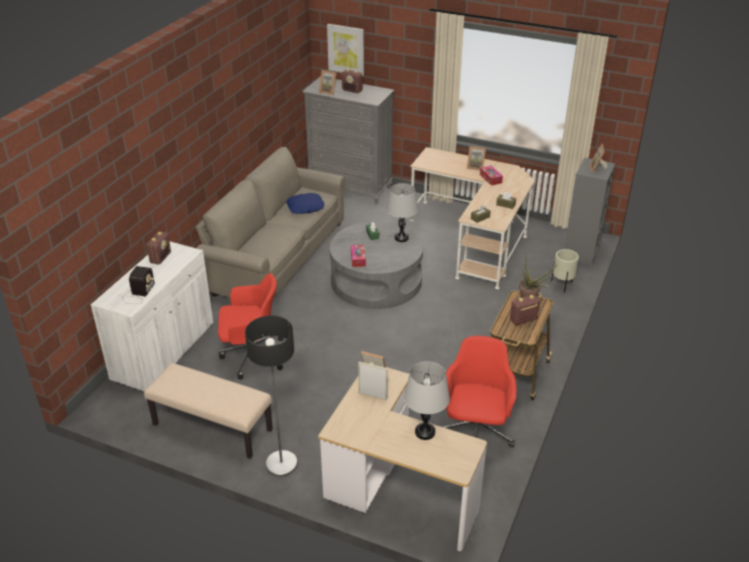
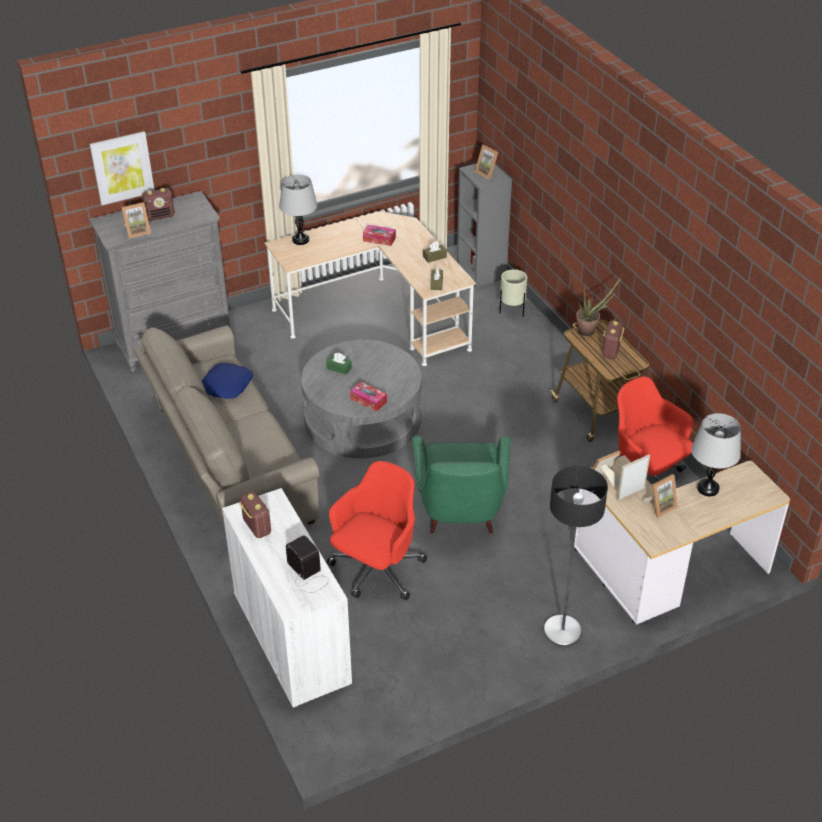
camera: 50 degrees left, 5 degrees up
beige bench [144,363,273,459] -> none
grey table lamp [386,183,418,242] -> grey table lamp moved to [279,174,317,245]
picture frame [467,146,486,171] -> picture frame moved to [643,474,678,518]
none -> green armchair [412,436,511,534]

